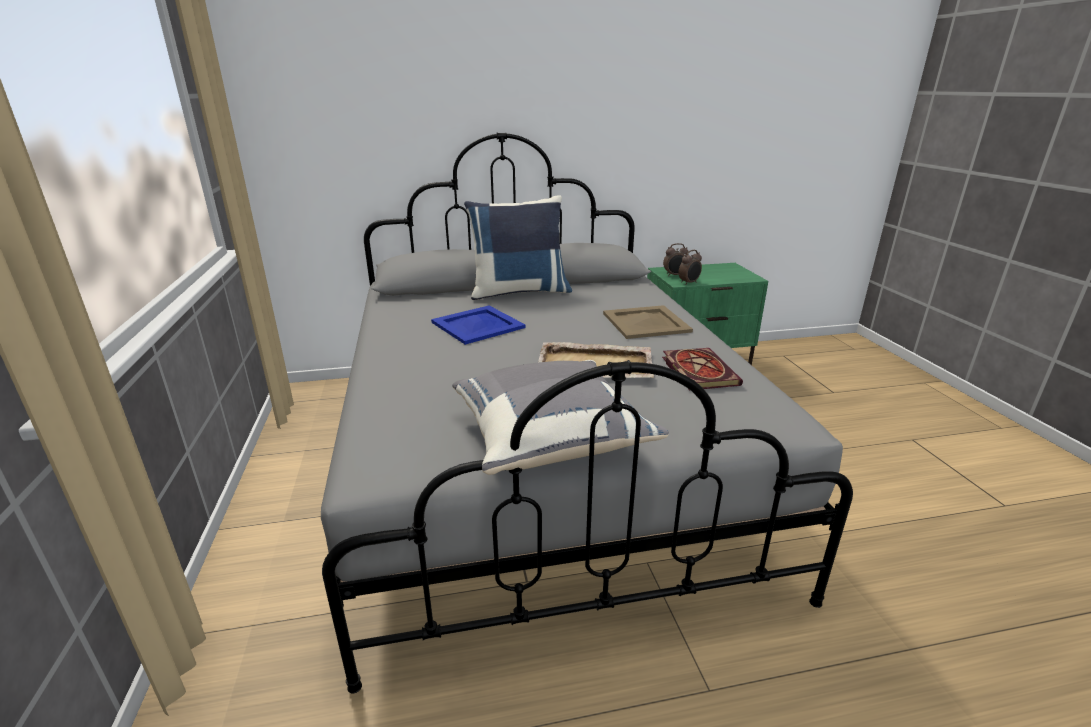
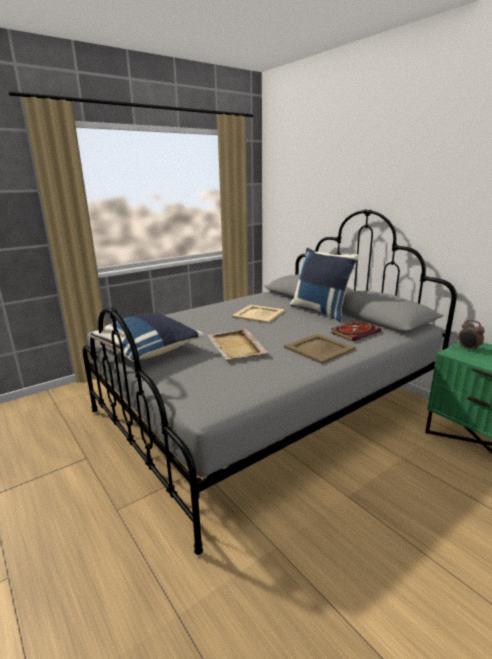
camera: 65 degrees right, 5 degrees down
blue tray [431,306,526,345] -> beige tray [232,305,285,323]
grey pillow [452,360,669,475] -> blue pillow [90,313,204,362]
book [662,348,743,389] -> book moved to [330,320,382,341]
alarm clock [678,250,702,285] -> none

